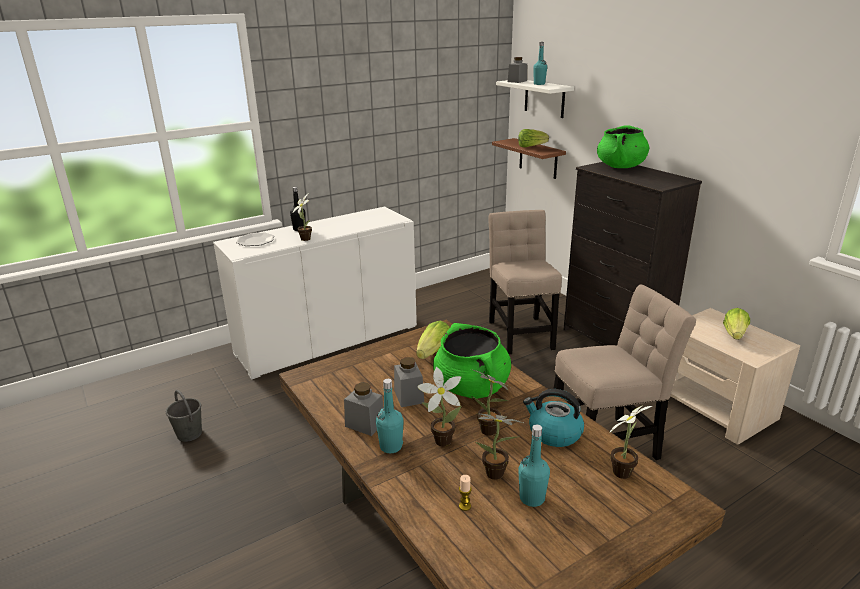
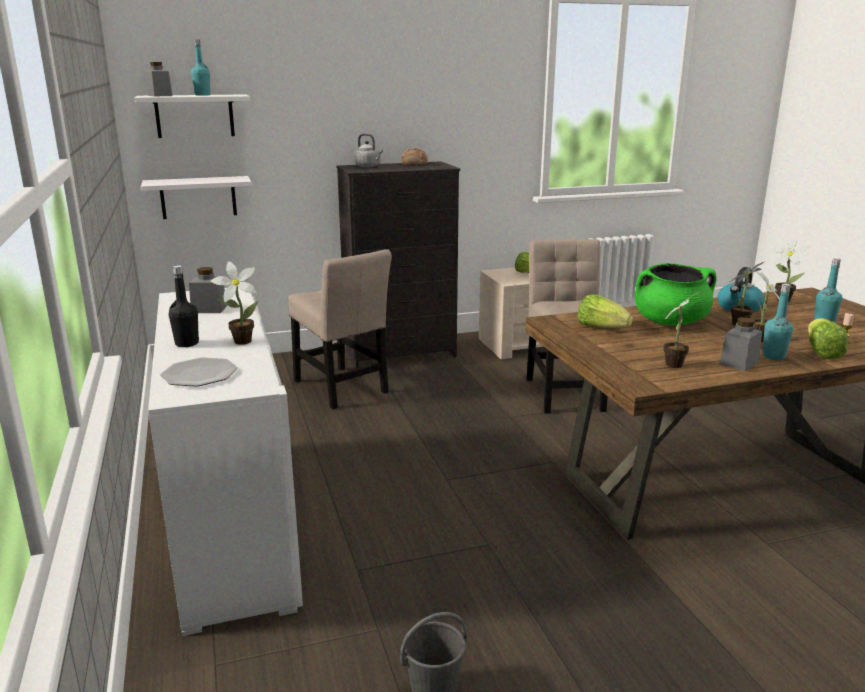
camera: 75 degrees left, 5 degrees down
grey jar [394,357,424,407] -> grey jar moved to [189,267,227,313]
potted plant [476,414,523,479] -> potted plant moved to [663,291,701,368]
beige chair [488,210,562,354] -> beige chair turned 135 degrees counterclockwise [288,249,392,409]
brown shelf [492,138,566,179] -> white shelf [141,176,252,219]
lettuce [518,129,549,147] -> lettuce moved to [808,318,848,359]
green cooking pot [597,125,649,168] -> grey kettle [354,133,383,167]
none -> bread [401,148,428,166]

